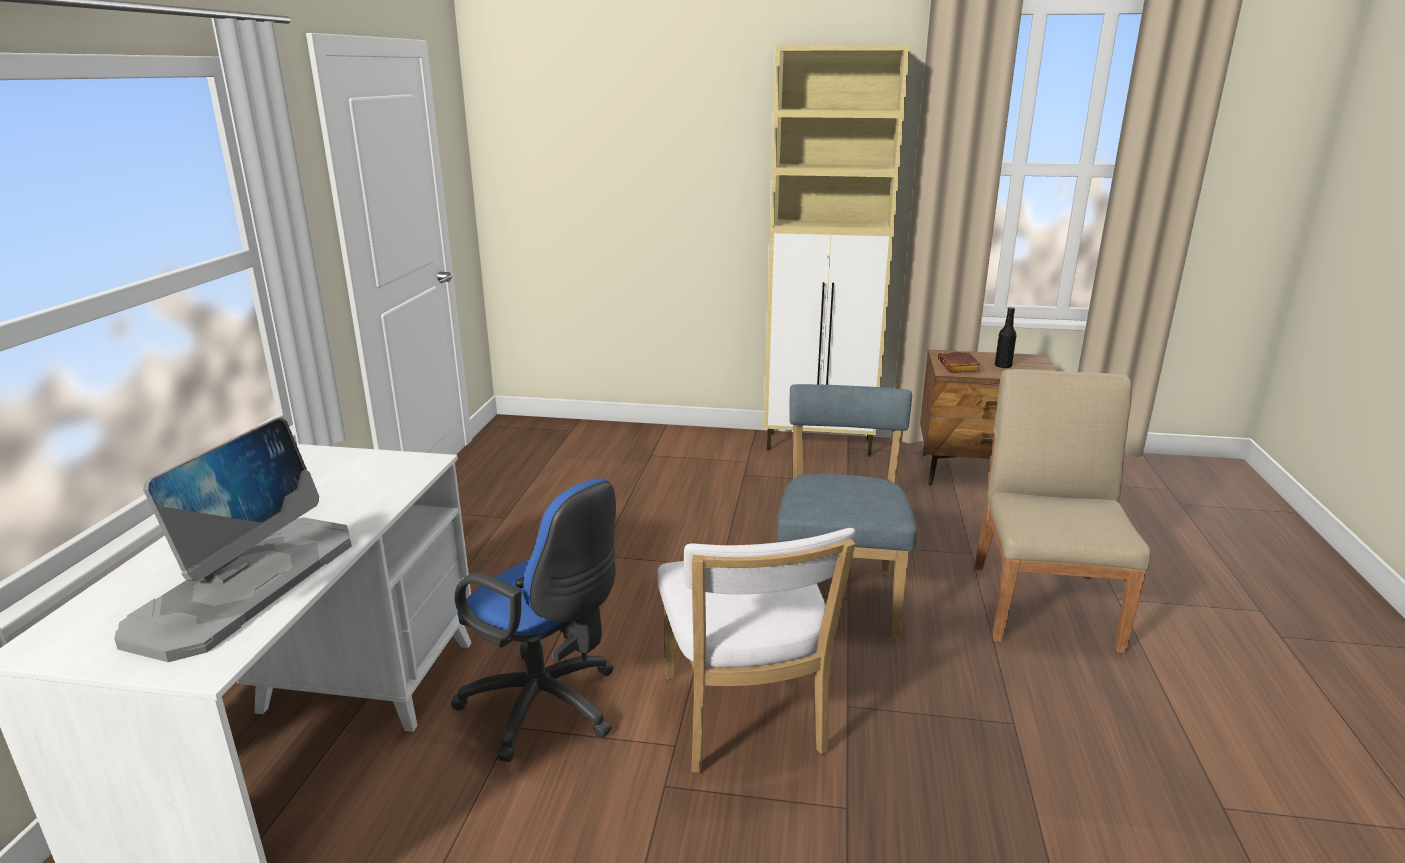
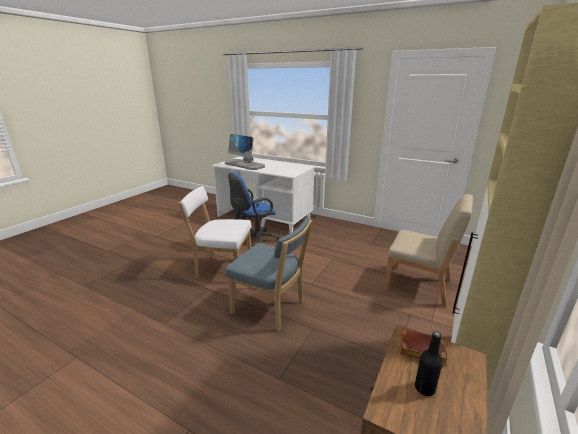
camera: 110 degrees right, 0 degrees up
beige chair [974,369,1151,653] -> beige chair moved to [384,194,473,308]

